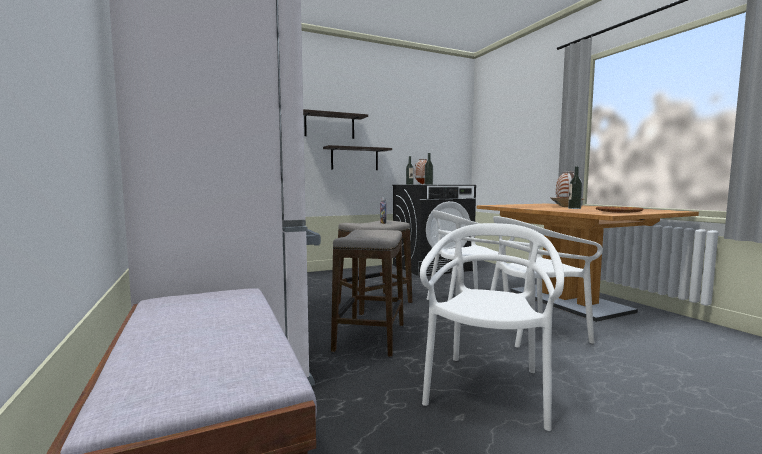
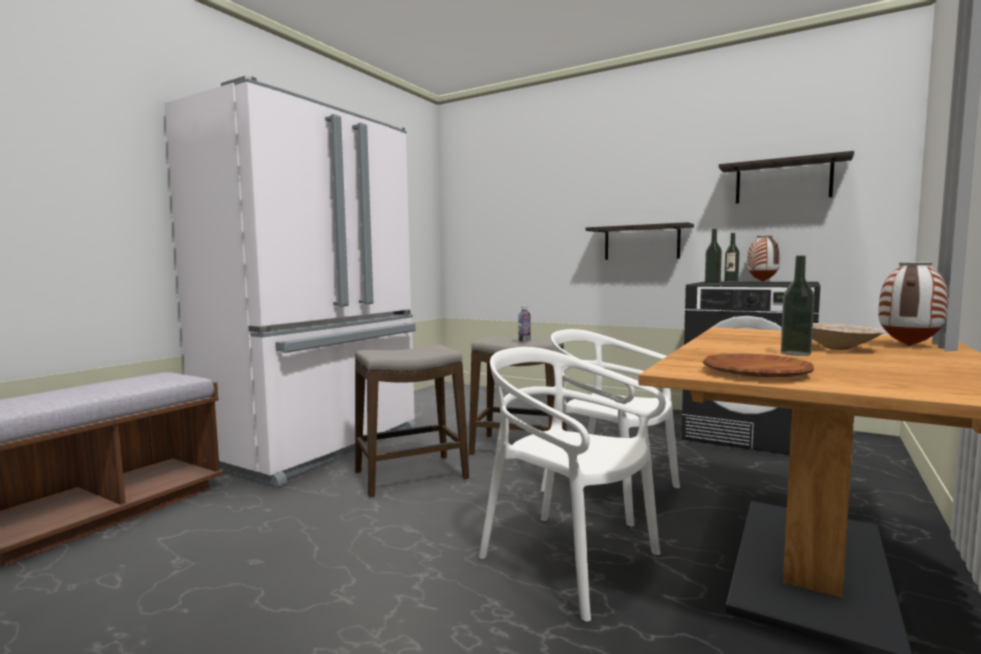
camera: 55 degrees right, 0 degrees up
shelf [303,109,368,139] -> shelf moved to [719,151,854,204]
white chair [420,223,564,431] -> none

